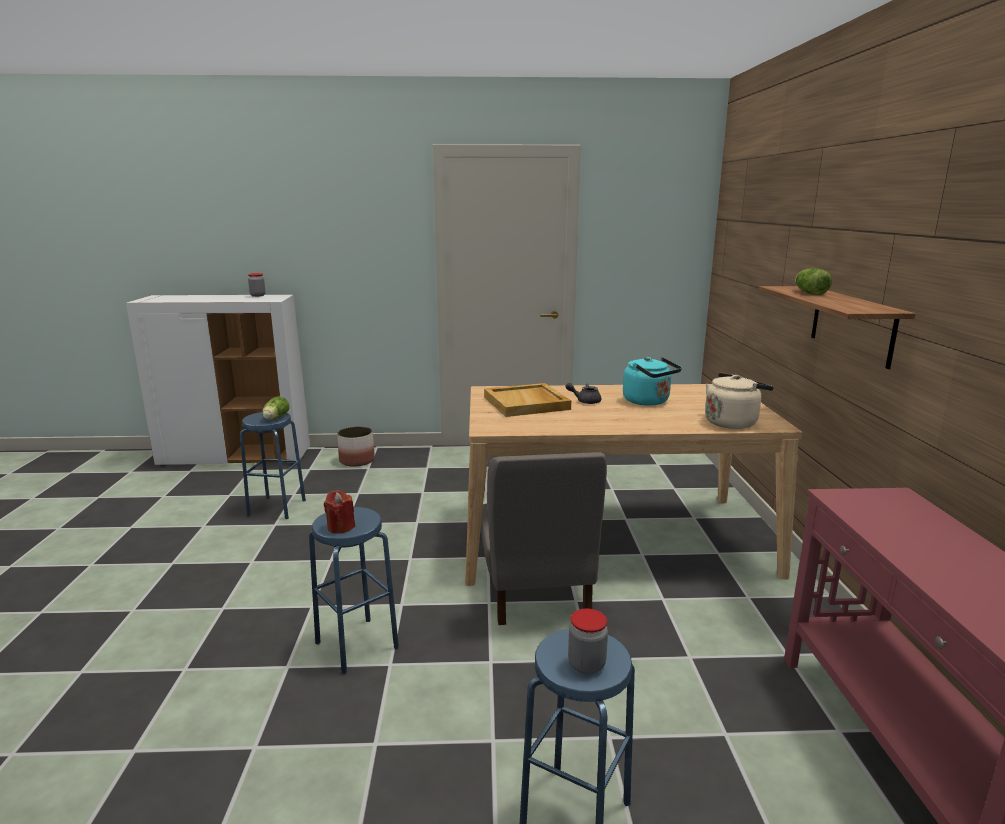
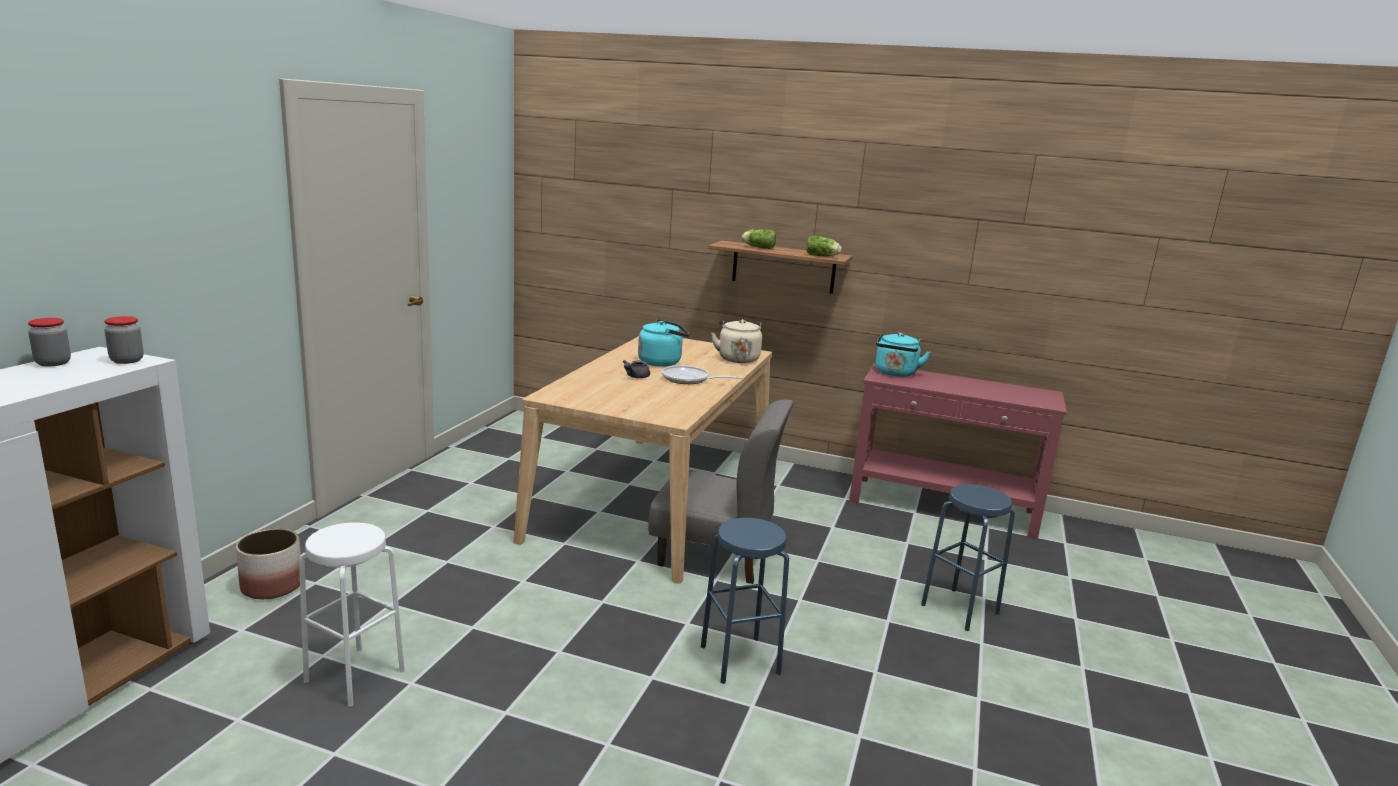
camera: 70 degrees left, 0 degrees up
blue stool [240,412,306,519] -> white stool [299,522,405,707]
lettuce [262,396,289,420] -> lettuce moved to [806,236,842,256]
red candle [324,490,355,534] -> none
beige tray [484,383,571,417] -> none
jar [568,609,608,675] -> jar moved to [104,316,144,364]
none -> frying pan [662,365,743,384]
none -> turquoise kettle [875,333,930,377]

